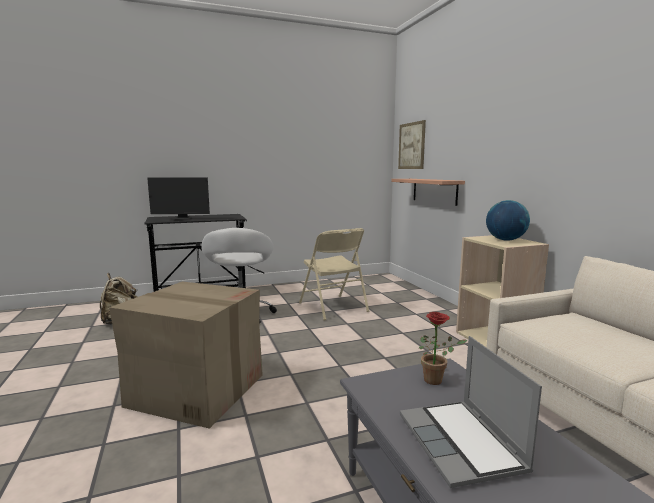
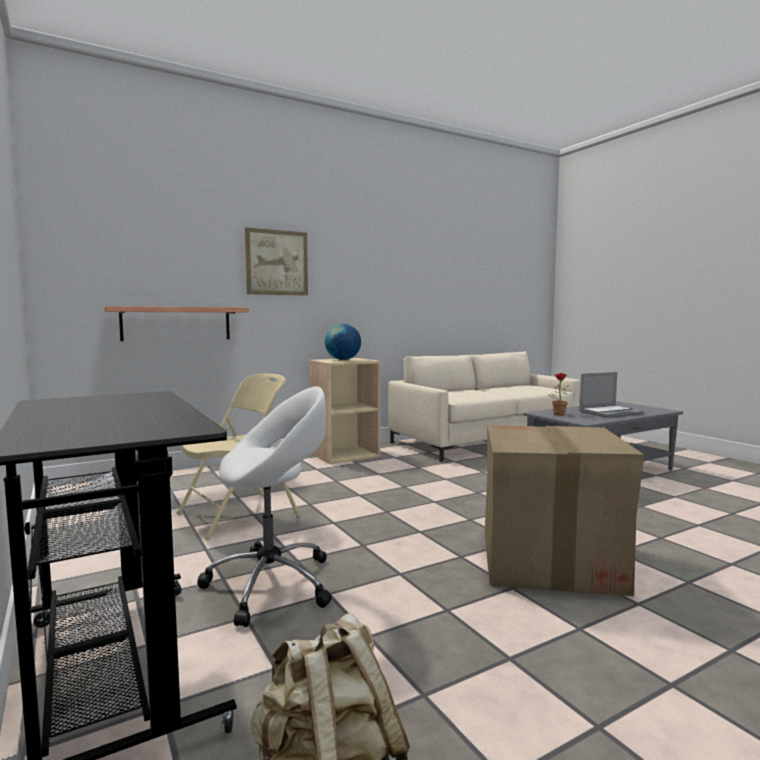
camera: 100 degrees left, 5 degrees down
monitor [147,177,210,220] -> none
picture [398,120,426,169] -> picture moved to [245,227,308,296]

